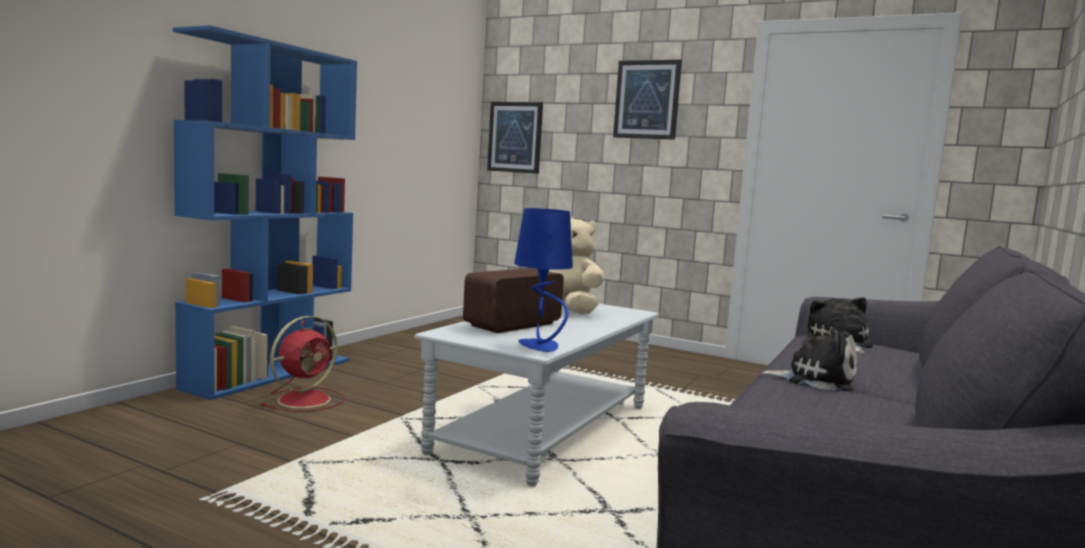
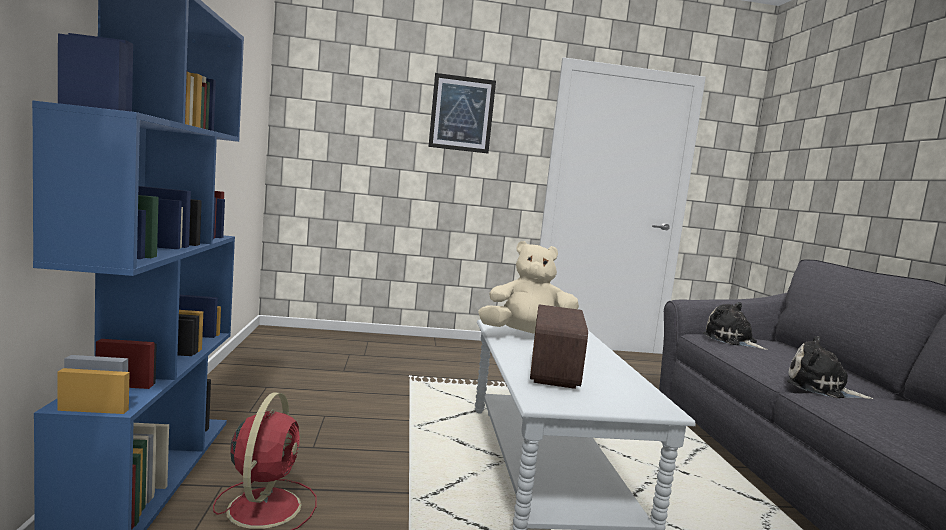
camera: 35 degrees left, 0 degrees up
picture [487,102,543,174] -> none
blue table lamp [514,208,573,352] -> none
plush toy [761,328,857,392] -> plush toy turned 135 degrees counterclockwise [787,336,873,399]

